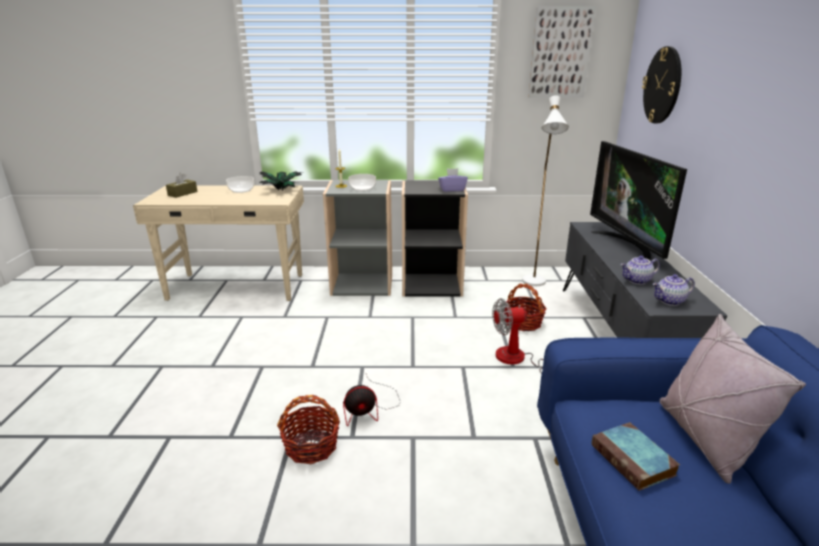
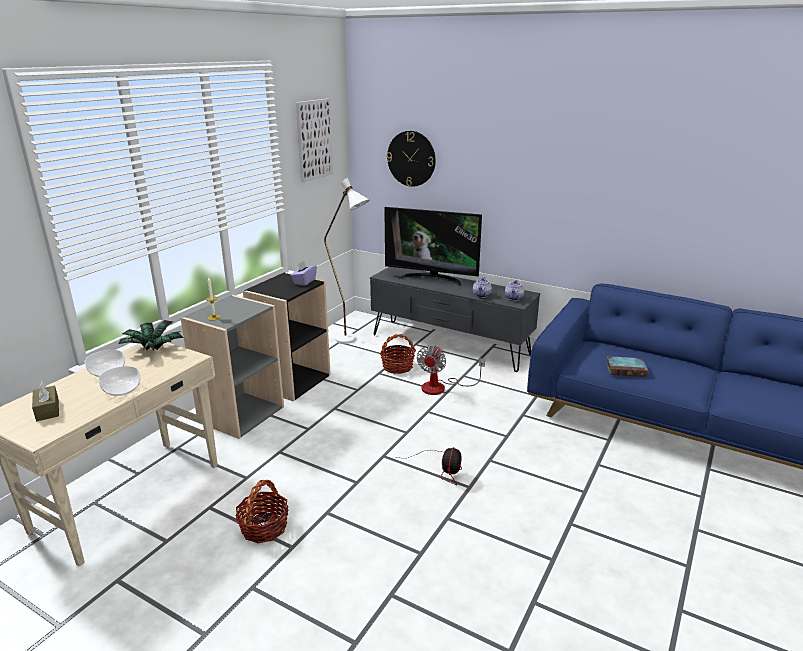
camera: 60 degrees left, 0 degrees up
basket [277,395,340,464] -> basket moved to [236,480,289,543]
bowl [349,174,376,191] -> bowl moved to [98,366,140,396]
purple pillow [660,314,806,484] -> none

